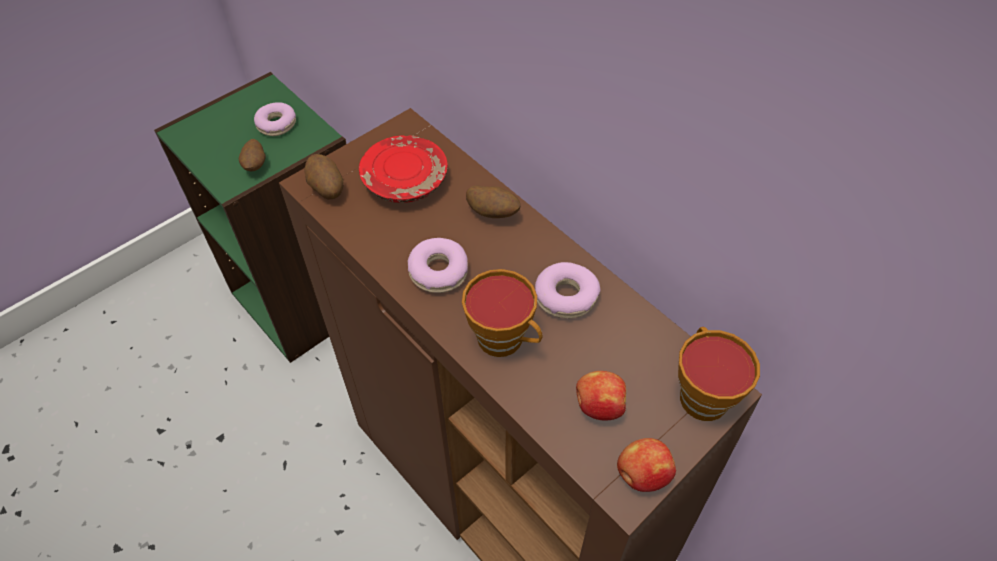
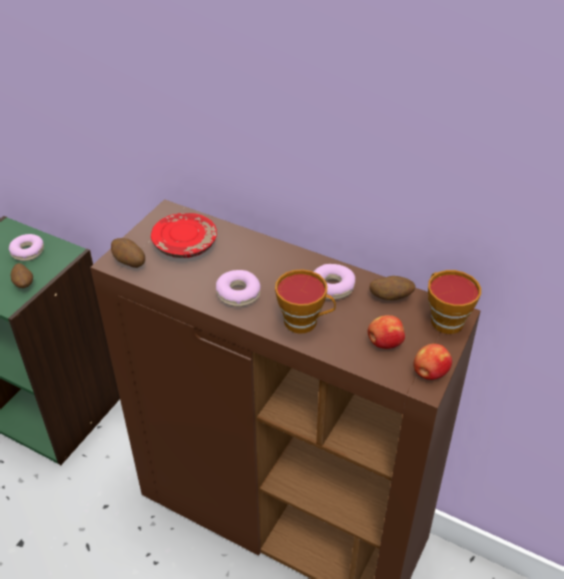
camera: 20 degrees left, 10 degrees down
potato [466,185,520,218] -> potato moved to [369,276,416,300]

